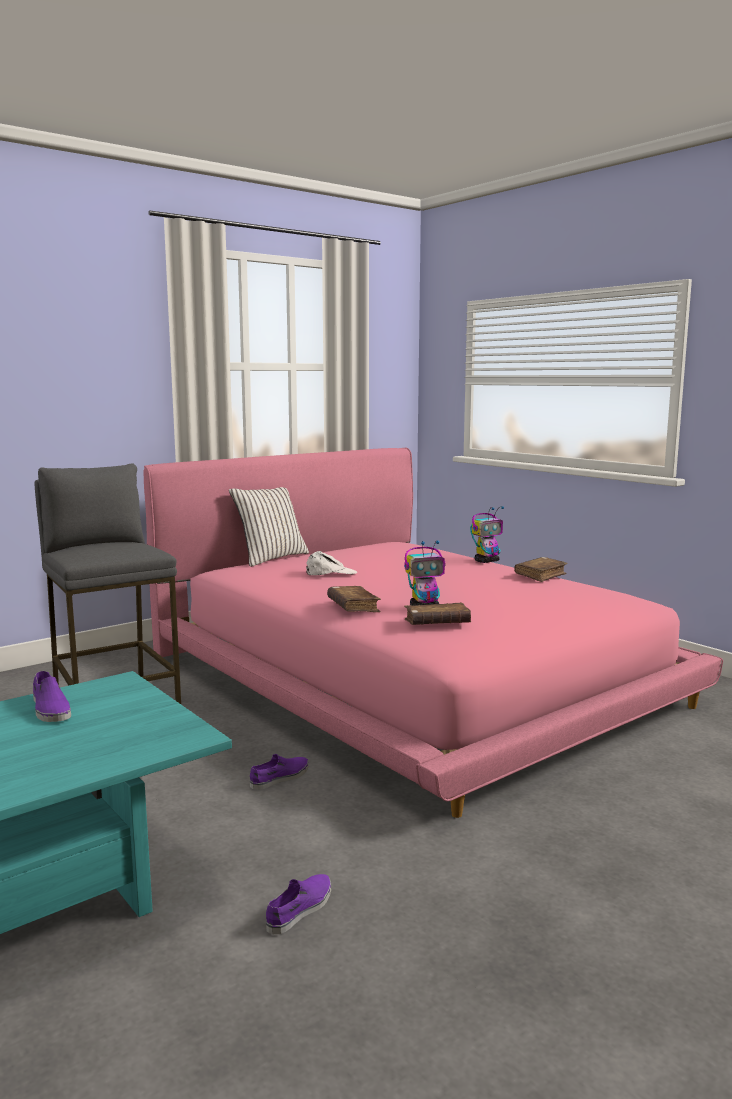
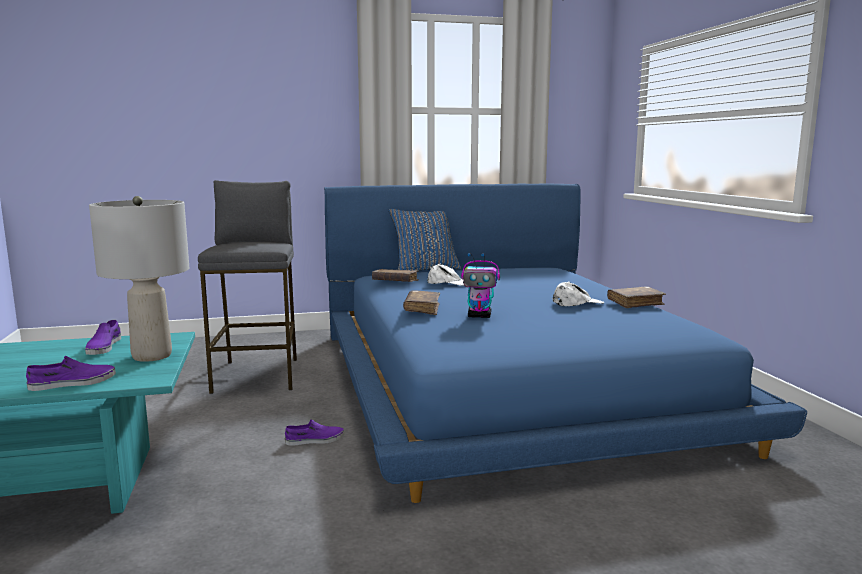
camera: 25 degrees right, 0 degrees up
pink bed [144,448,723,818] -> blue bed [324,183,807,503]
white pillow [229,487,309,567] -> blue pillow [389,209,461,270]
purple shoe [266,874,331,934] -> purple shoe moved to [26,356,116,391]
brown book [404,602,471,625] -> brown book moved to [372,269,419,282]
toy robot [470,506,504,563] -> none
none -> grey table lamp [89,196,189,362]
none -> white cap [552,282,604,306]

